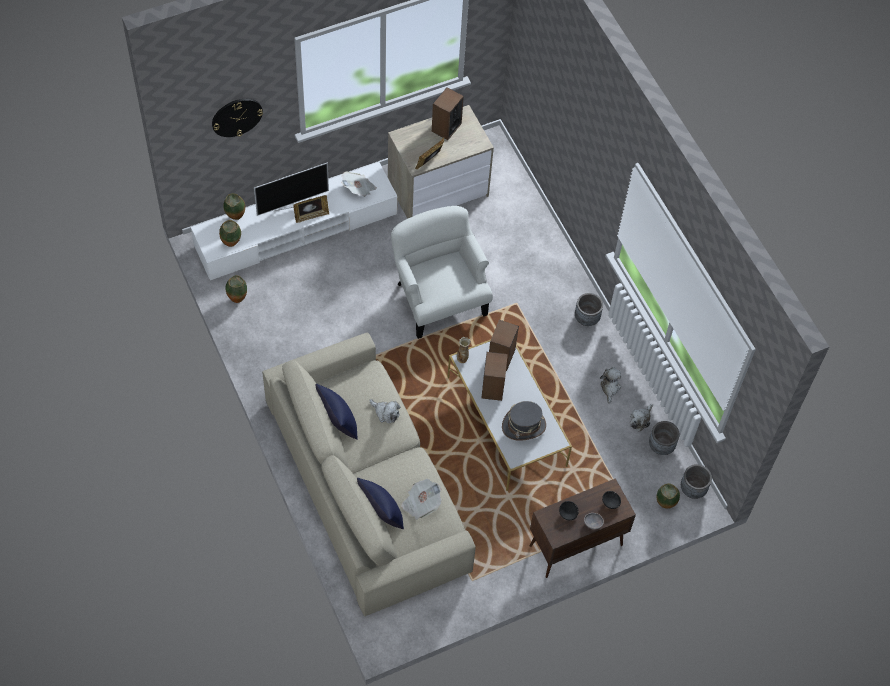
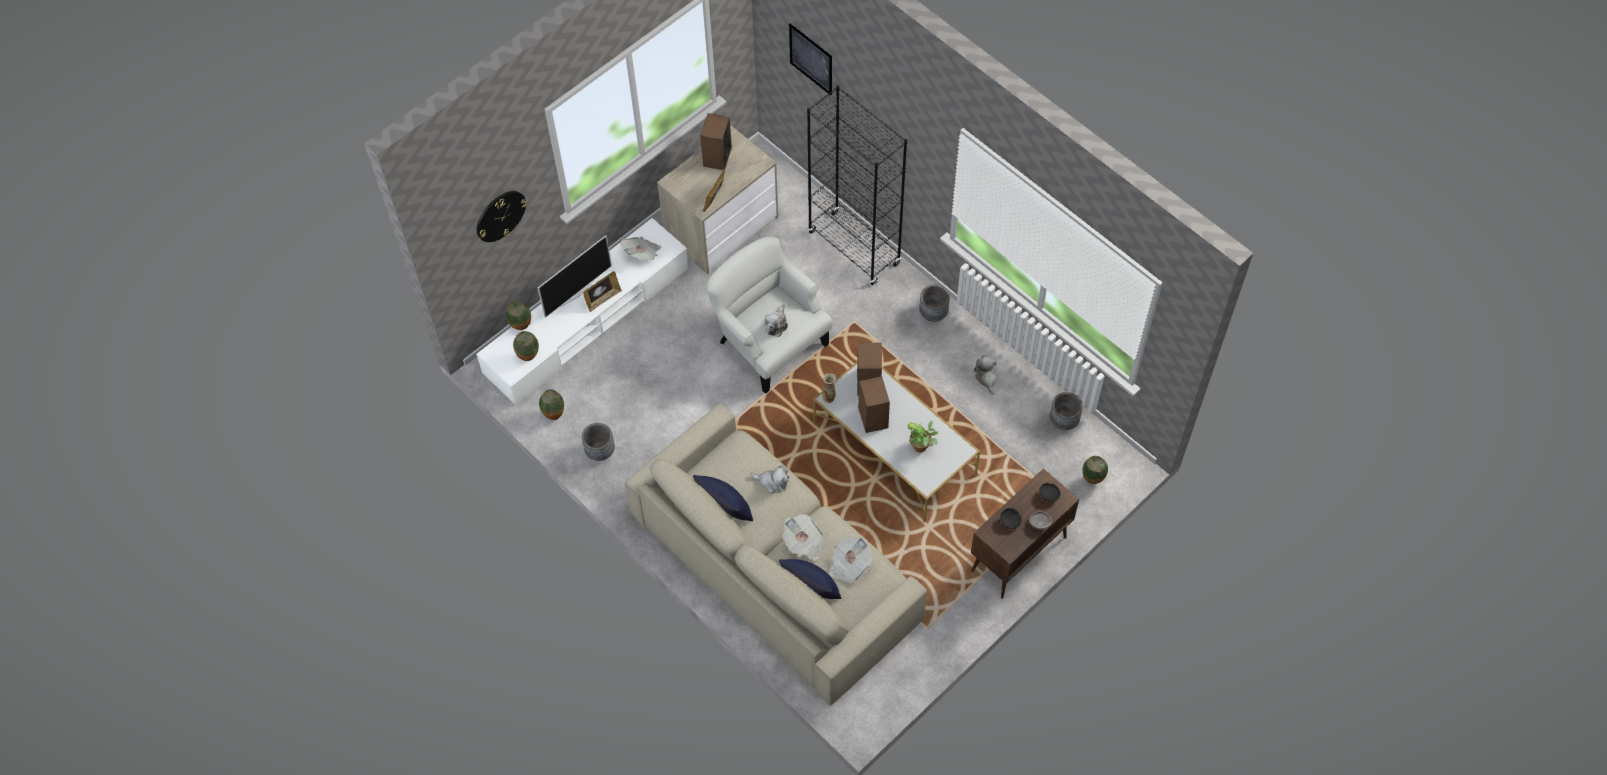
camera: 15 degrees left, 0 degrees up
grey hat [502,401,546,441] -> potted plant [907,421,938,452]
plush toy [630,404,653,432] -> plush toy moved to [764,304,788,337]
grey planter [681,464,712,499] -> grey planter moved to [582,423,615,461]
none -> newspaper [782,514,826,561]
none -> picture [789,24,832,95]
none -> black bookcase [807,85,907,285]

